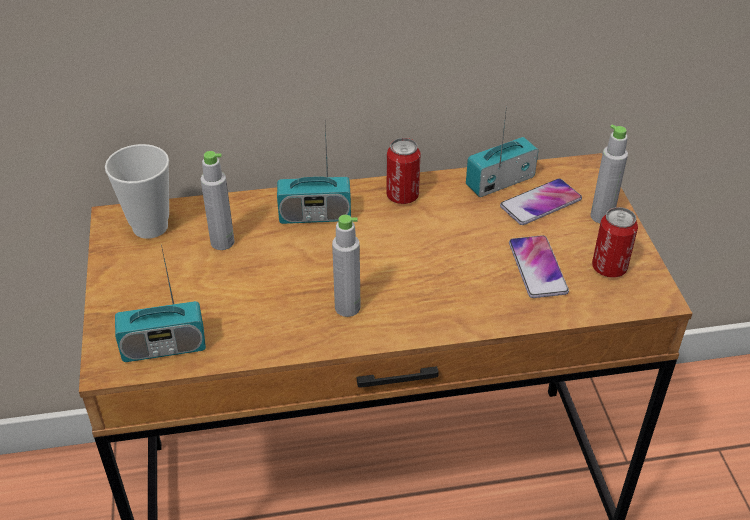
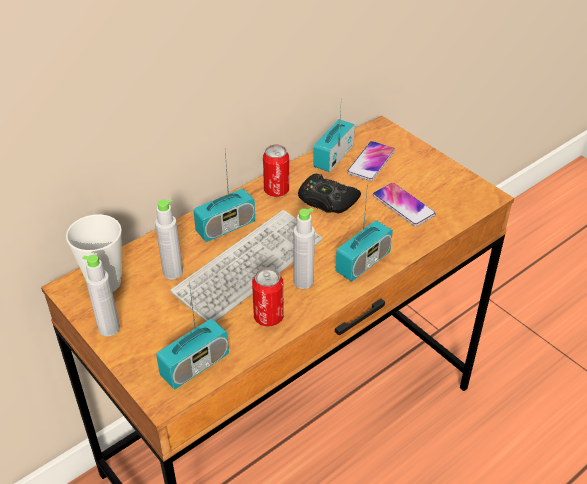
camera: 30 degrees left, 0 degrees up
grey bottle [590,124,628,223] -> grey bottle moved to [83,255,120,336]
can [592,207,638,278] -> can moved to [252,267,284,326]
none -> keyboard [170,210,323,322]
none -> black game controller [298,174,361,213]
none -> radio [335,181,393,282]

